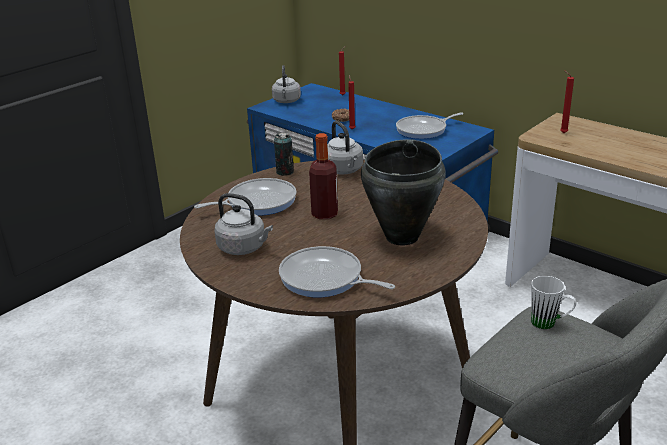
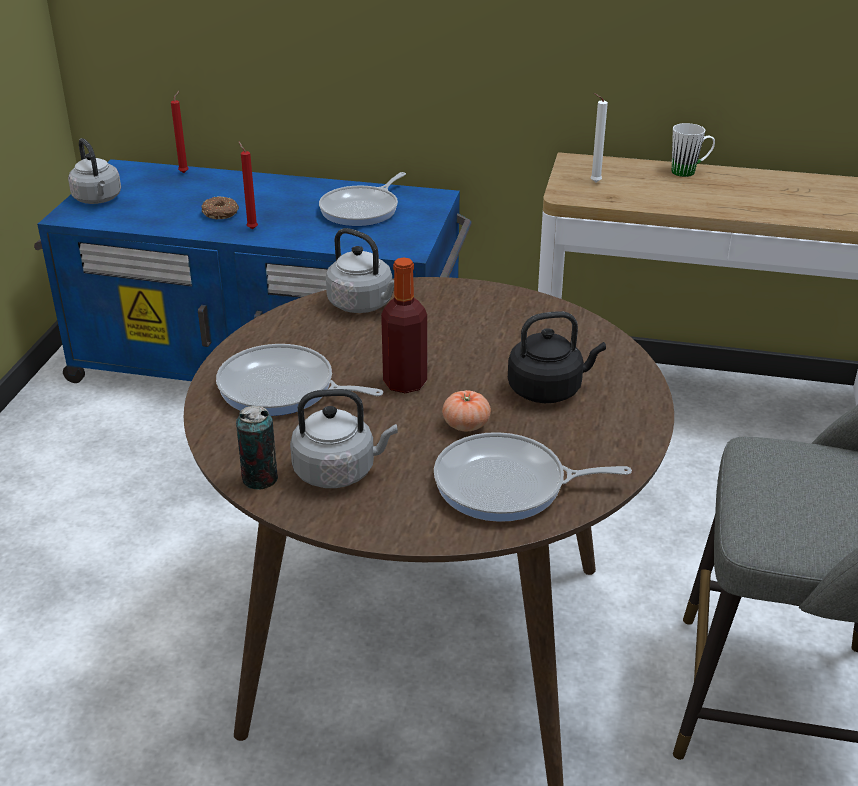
camera: 30 degrees left, 5 degrees up
frying pan [194,178,297,216] -> frying pan turned 105 degrees counterclockwise [216,344,383,416]
can [274,133,294,176] -> can moved to [236,406,278,490]
black cooking pot [361,139,446,245] -> black kettle [508,311,606,403]
white mug [531,276,576,329] -> white mug moved to [672,123,715,177]
red candle [560,71,574,133] -> white candle [591,93,608,183]
none -> tomato [442,390,491,431]

